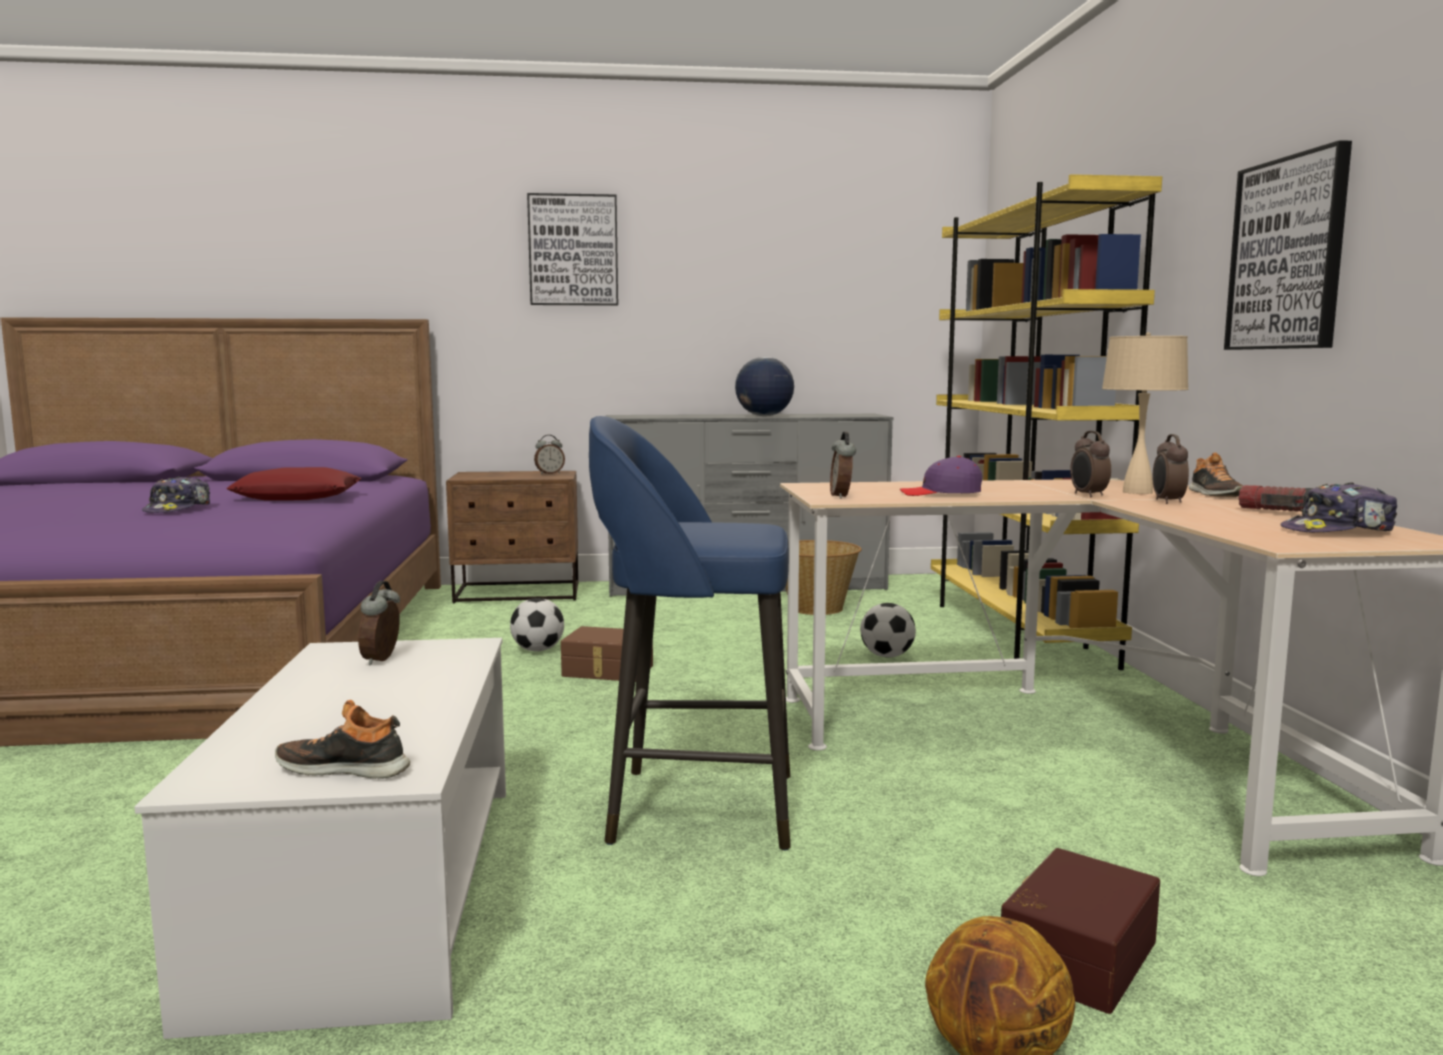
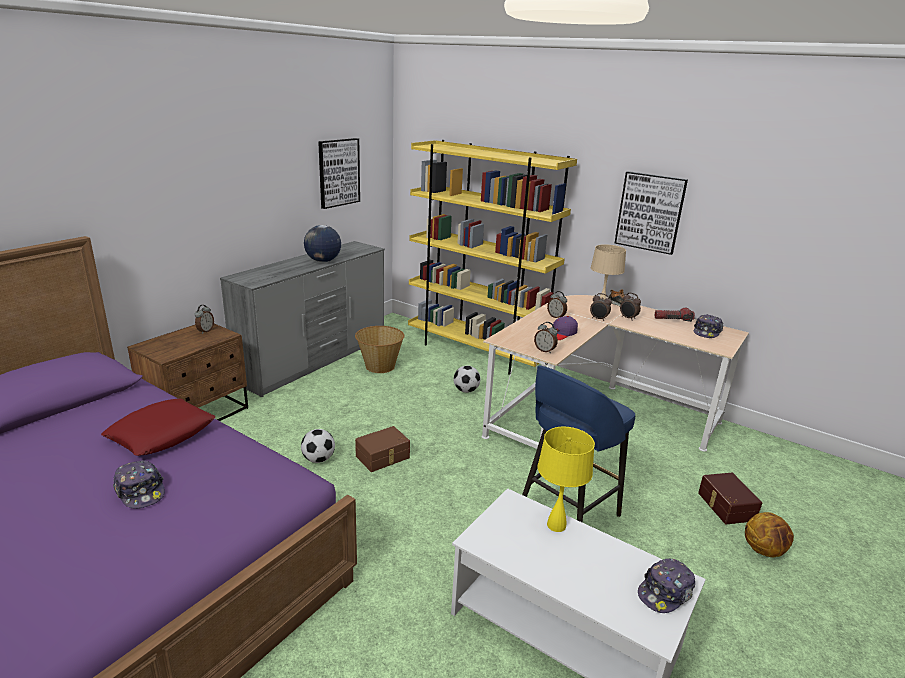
camera: 50 degrees left, 15 degrees up
shoe [275,700,410,779] -> cap [638,559,695,613]
alarm clock [358,581,400,665] -> alarm clock moved to [547,291,567,318]
picture [527,193,618,306] -> picture moved to [318,138,360,209]
none -> yellow table lamp [537,427,595,532]

